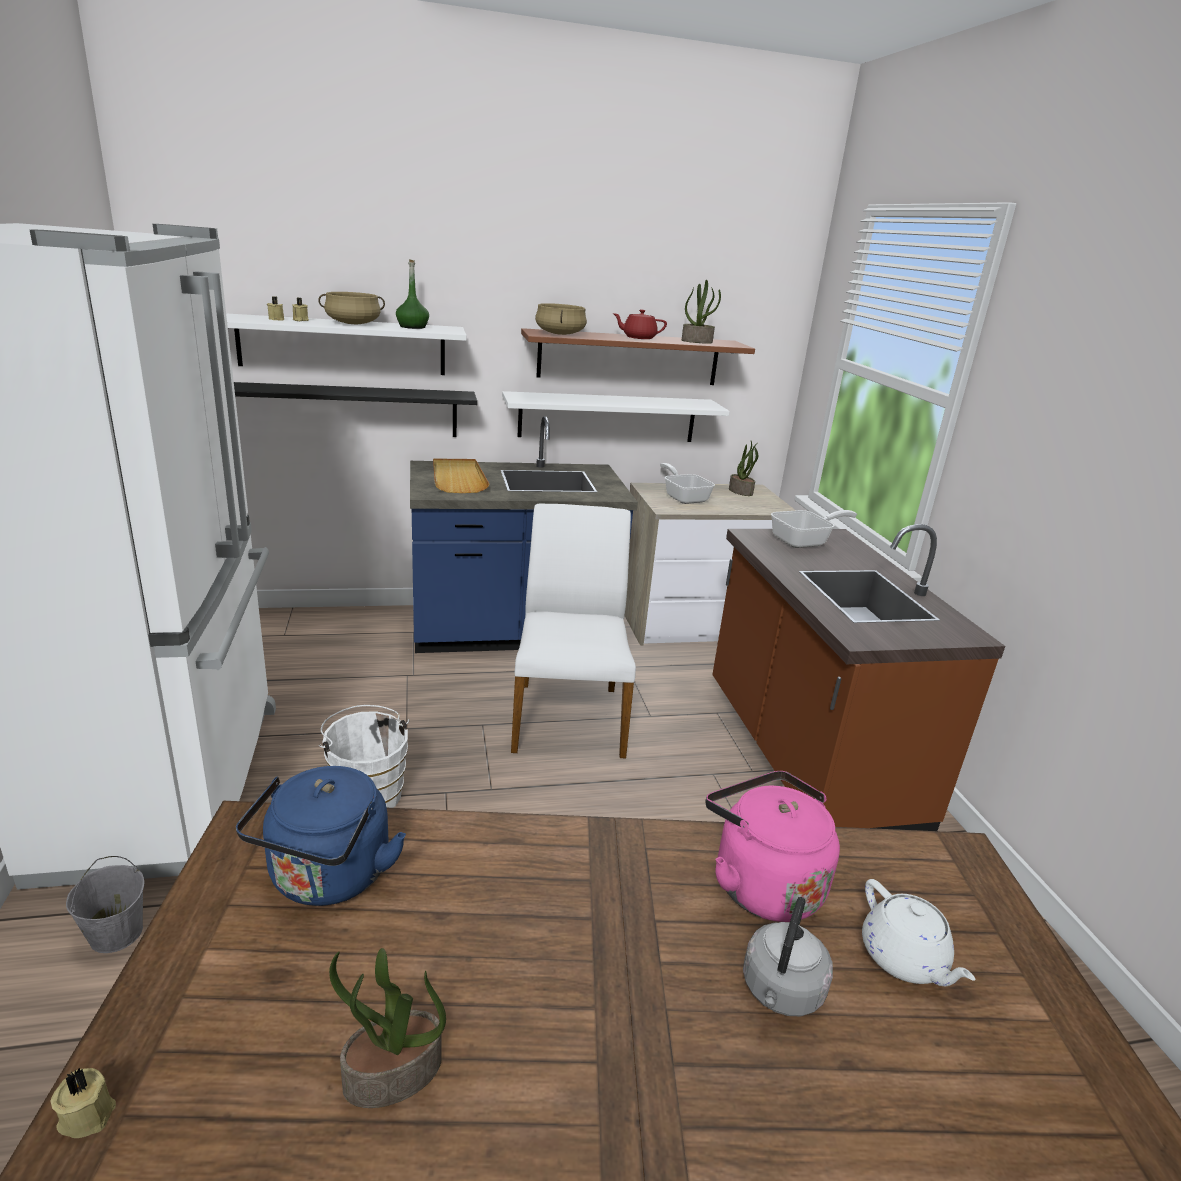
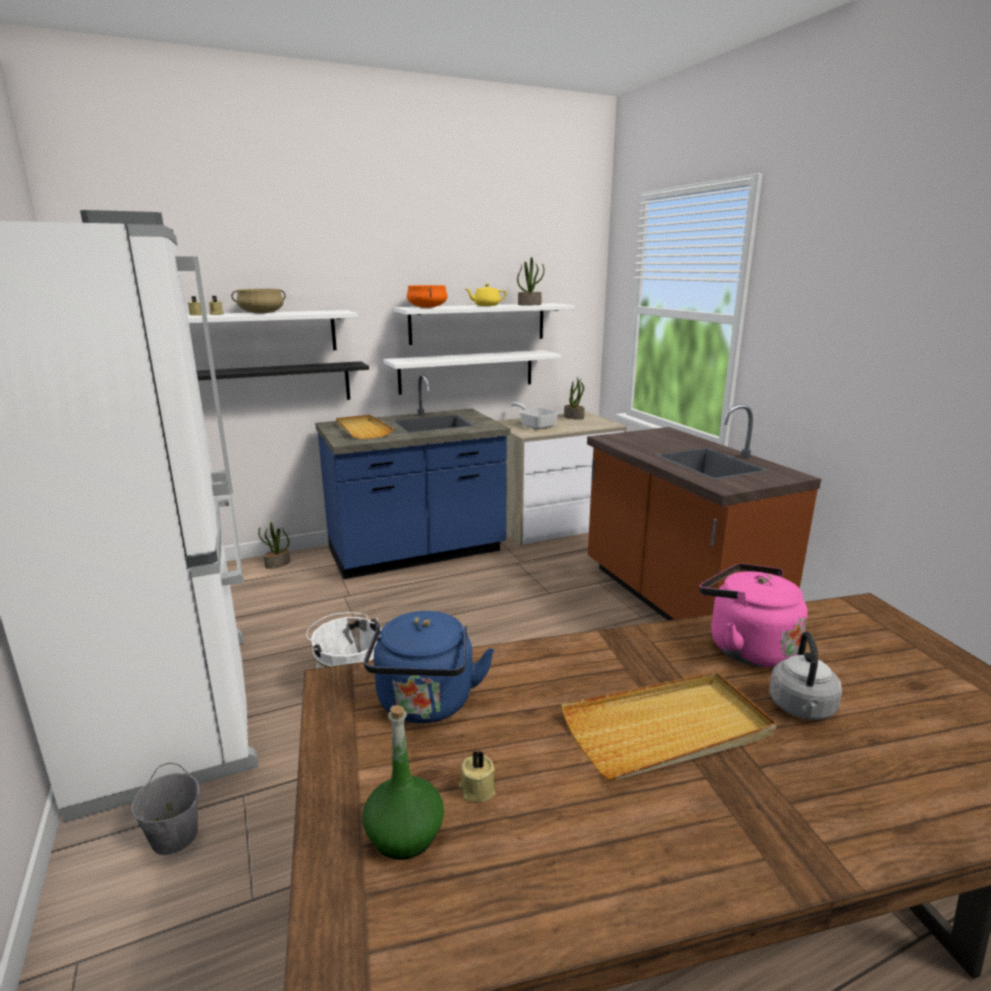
camera: 10 degrees left, 5 degrees down
beige candle [50,1068,116,1138] -> beige candle moved to [459,751,496,802]
potted plant [329,948,446,1108] -> potted plant moved to [258,522,290,569]
green bottle [396,259,429,329] -> green bottle moved to [362,705,444,860]
white chair [511,504,636,758] -> none
brown shelf [521,328,755,385] -> white shelf [394,303,574,345]
beige cooking pot [535,303,587,335] -> orange cooking pot [407,285,448,308]
red teapot [612,310,667,339] -> yellow teapot [465,284,507,306]
frying pan [771,510,857,548] -> none
white teapot [862,879,976,986] -> none
none -> beige tray [561,672,777,780]

